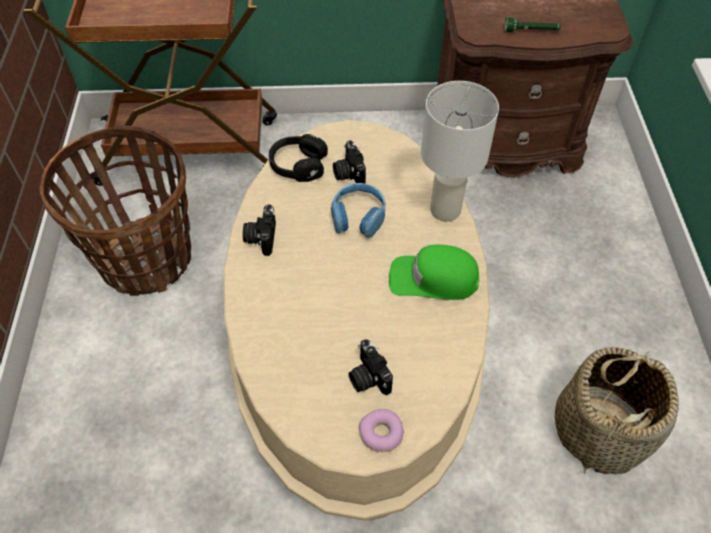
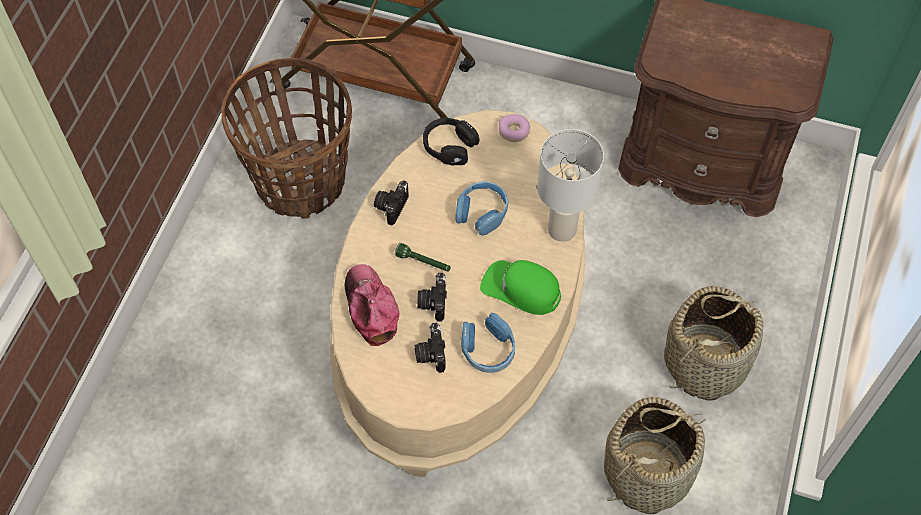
camera: 20 degrees right, 5 degrees up
camera [333,140,366,184] -> camera moved to [417,273,448,322]
donut [359,409,404,452] -> donut moved to [499,114,531,142]
green flashlight [504,18,561,32] -> green flashlight moved to [395,243,451,272]
none -> cap [345,264,399,346]
none -> blue headphones [461,313,515,373]
none -> basket [664,286,763,401]

